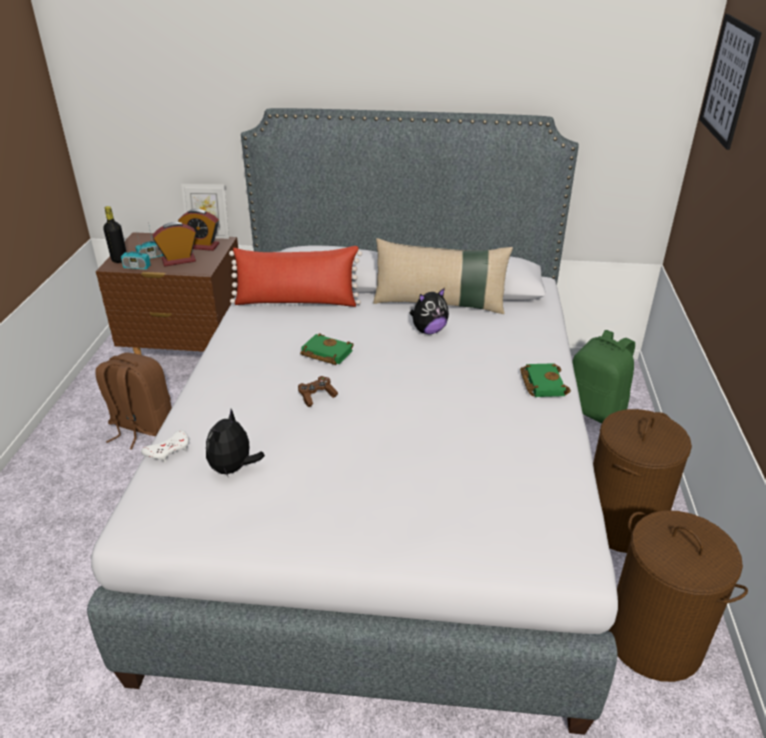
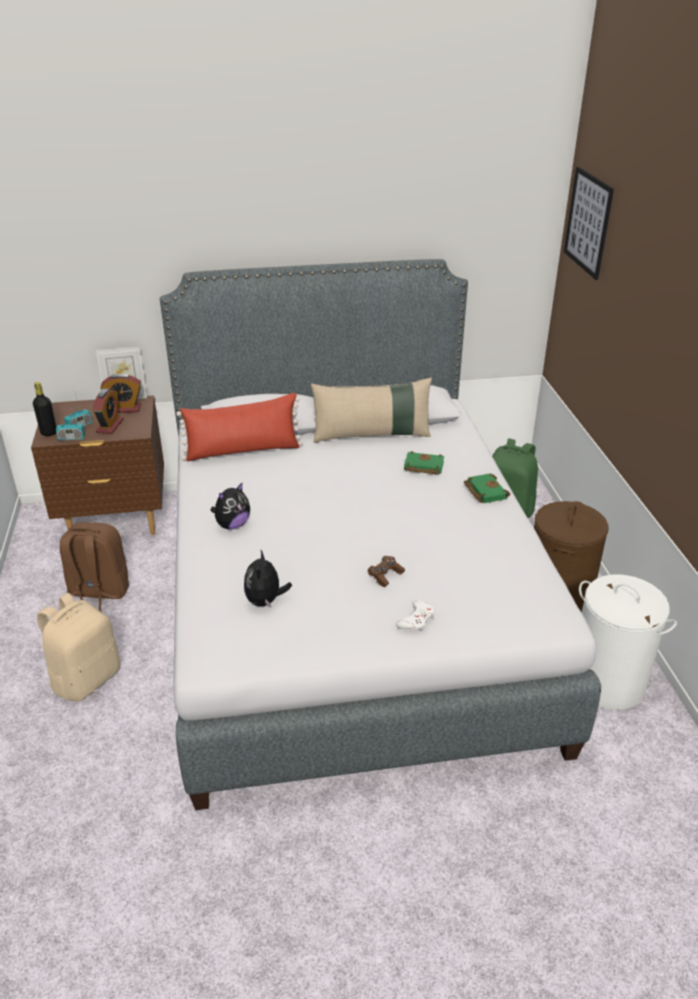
camera: 15 degrees left, 0 degrees up
white game controller [141,430,189,462] -> white game controller moved to [396,600,435,631]
alarm clock [153,222,196,266] -> alarm clock turned 135 degrees clockwise [93,388,123,434]
brown game controller [298,376,338,407] -> brown game controller moved to [368,556,405,587]
green book [300,333,354,365] -> green book moved to [404,451,444,475]
plush toy [409,288,449,334] -> plush toy moved to [210,483,250,529]
brown laundry basket [608,510,748,682] -> white laundry basket [579,574,677,710]
none -> beige backpack [37,593,120,701]

